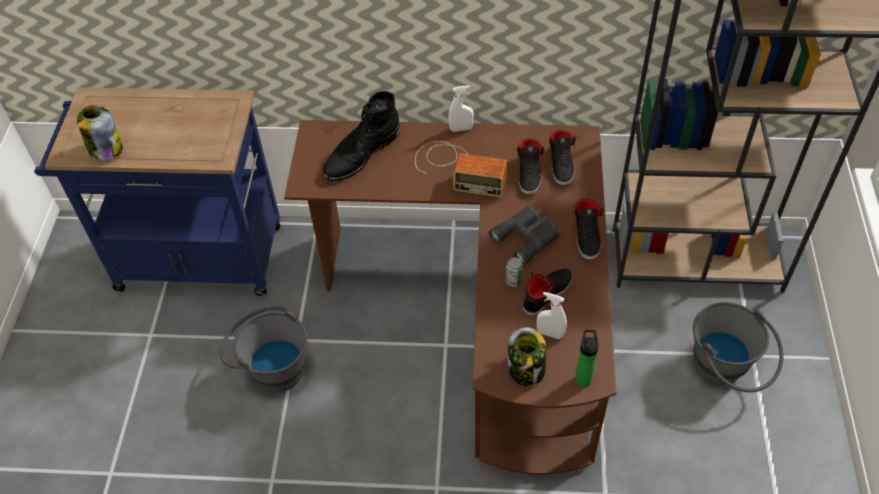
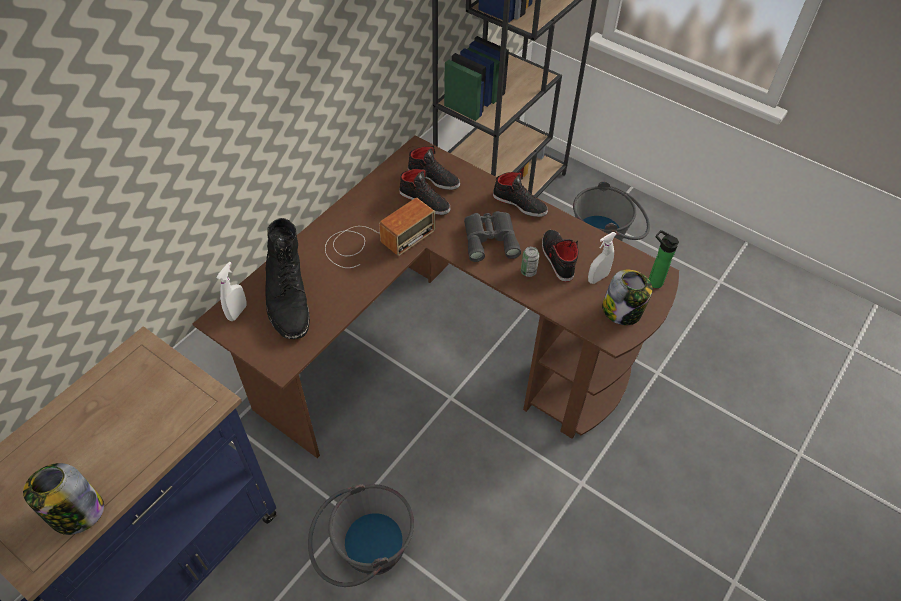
camera: 60 degrees left, 0 degrees up
white spray bottle [448,85,474,132] -> white spray bottle moved to [217,262,247,321]

